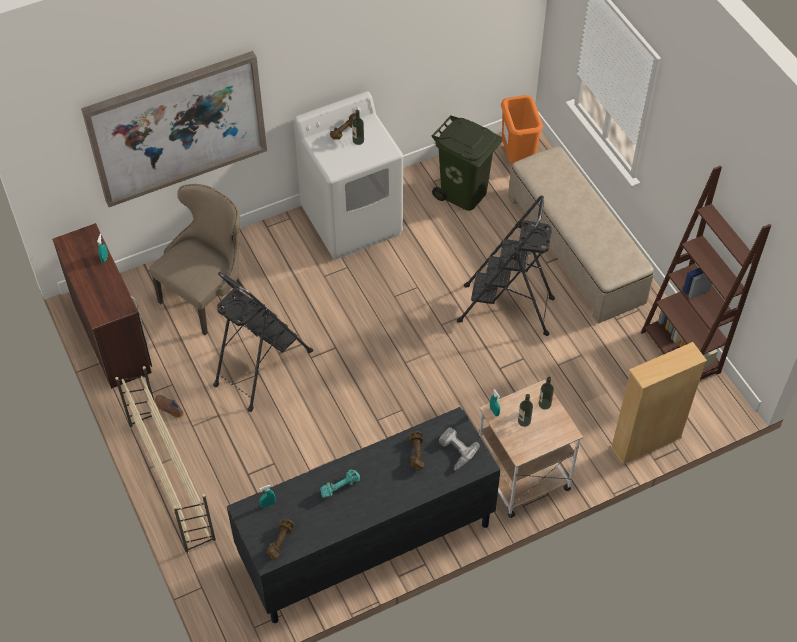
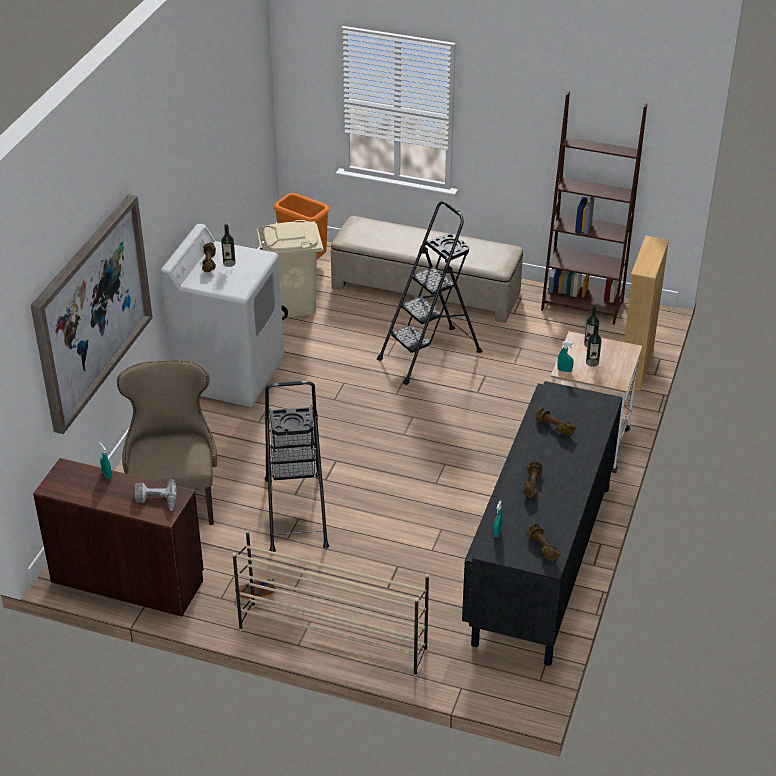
camera: 45 degrees left, 15 degrees down
turquoise dumbbell [320,470,360,498] -> brown dumbbell [523,461,543,498]
green trash can [432,115,503,211] -> beige trash can [256,220,324,320]
power drill [439,427,480,470] -> power drill moved to [135,479,177,511]

